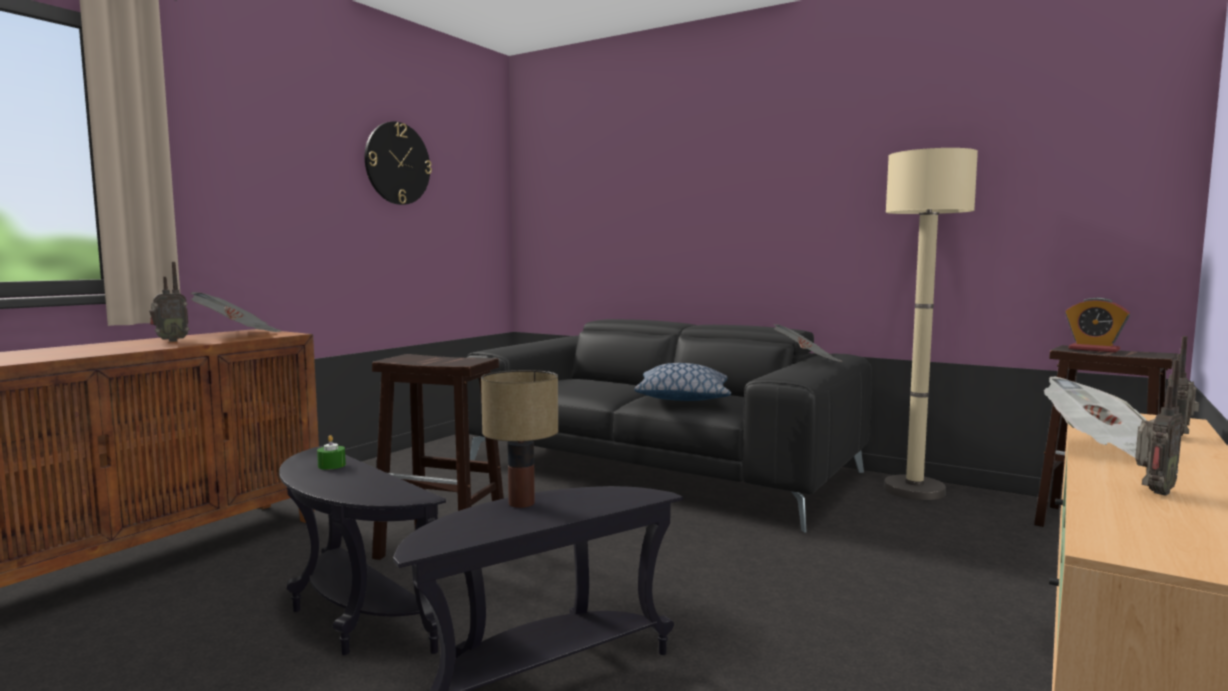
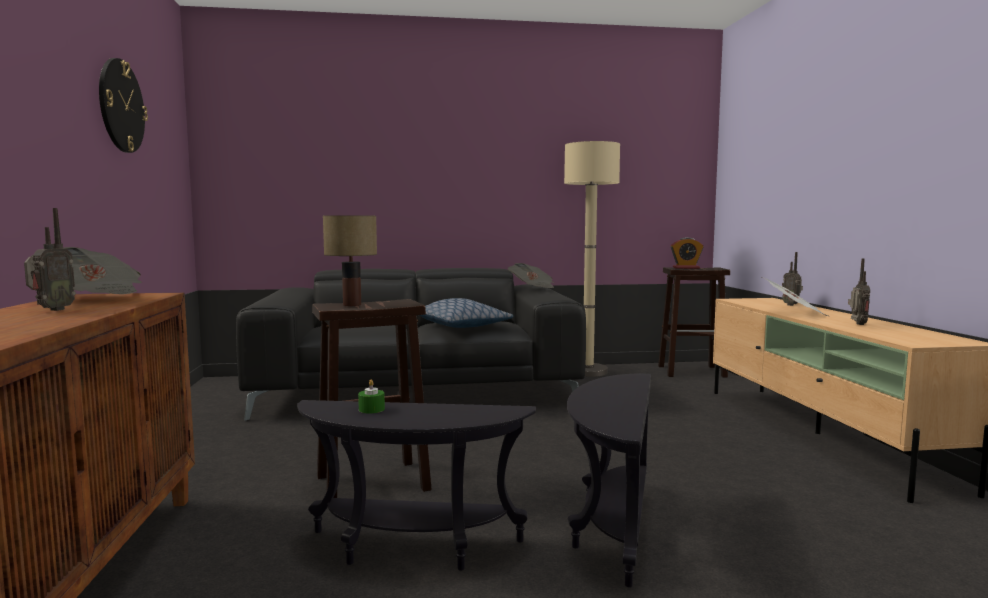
camera: 40 degrees left, 0 degrees up
table lamp [481,370,558,508] -> table lamp moved to [323,215,377,306]

